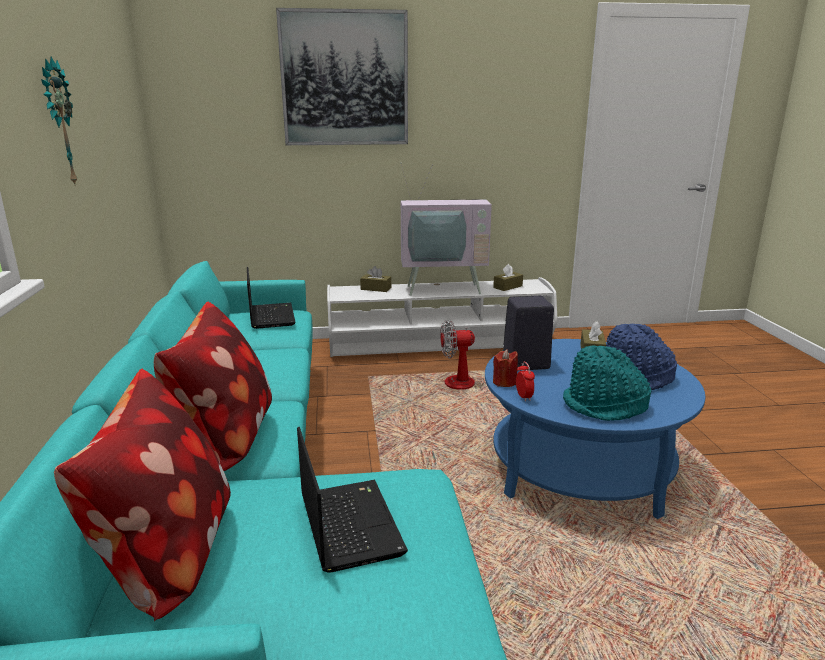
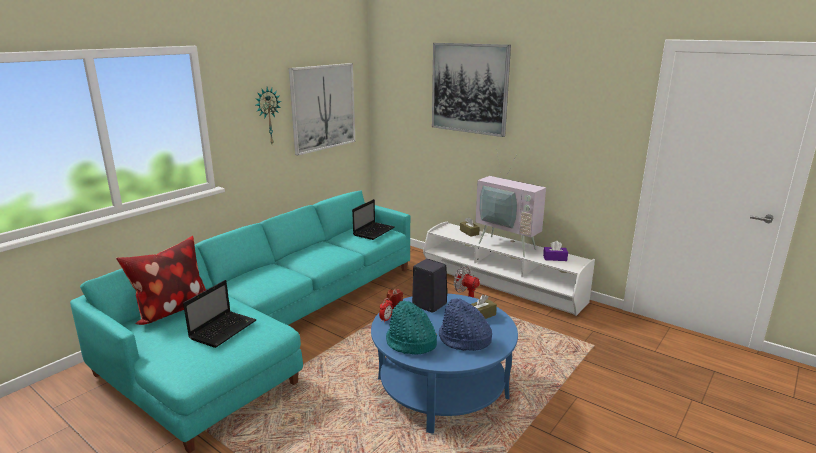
camera: 45 degrees right, 0 degrees up
pillow [154,302,272,471] -> none
brown tissue box [493,264,523,291] -> purple tissue box [543,241,568,261]
none -> picture [289,63,355,155]

